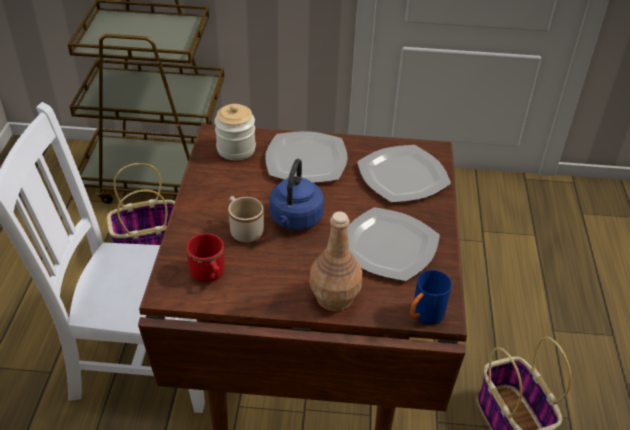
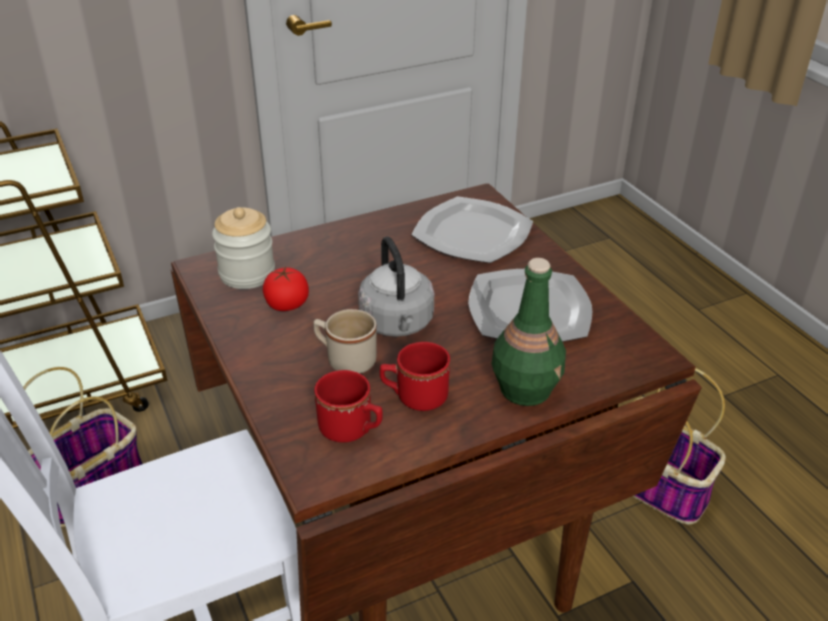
camera: 30 degrees left, 5 degrees down
plate [265,131,348,183] -> none
blue kettle [270,159,324,230] -> grey kettle [358,236,434,337]
brown bottle [309,211,362,311] -> green bottle [491,258,566,406]
blue mug [410,270,452,325] -> none
none -> tomato [263,266,309,311]
none -> red mug [380,342,450,411]

